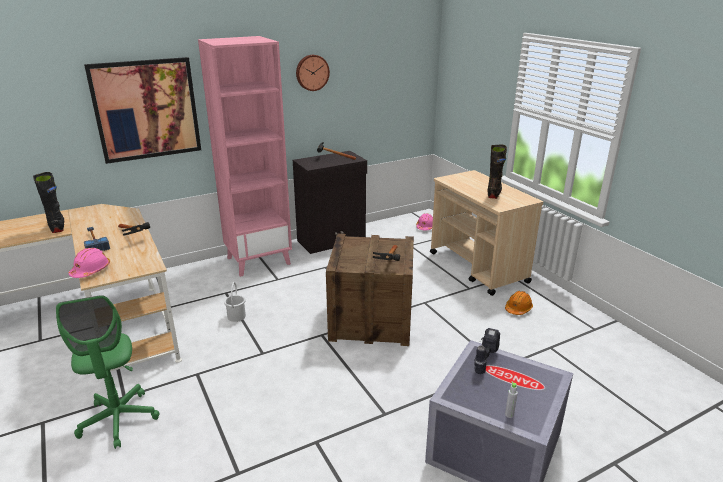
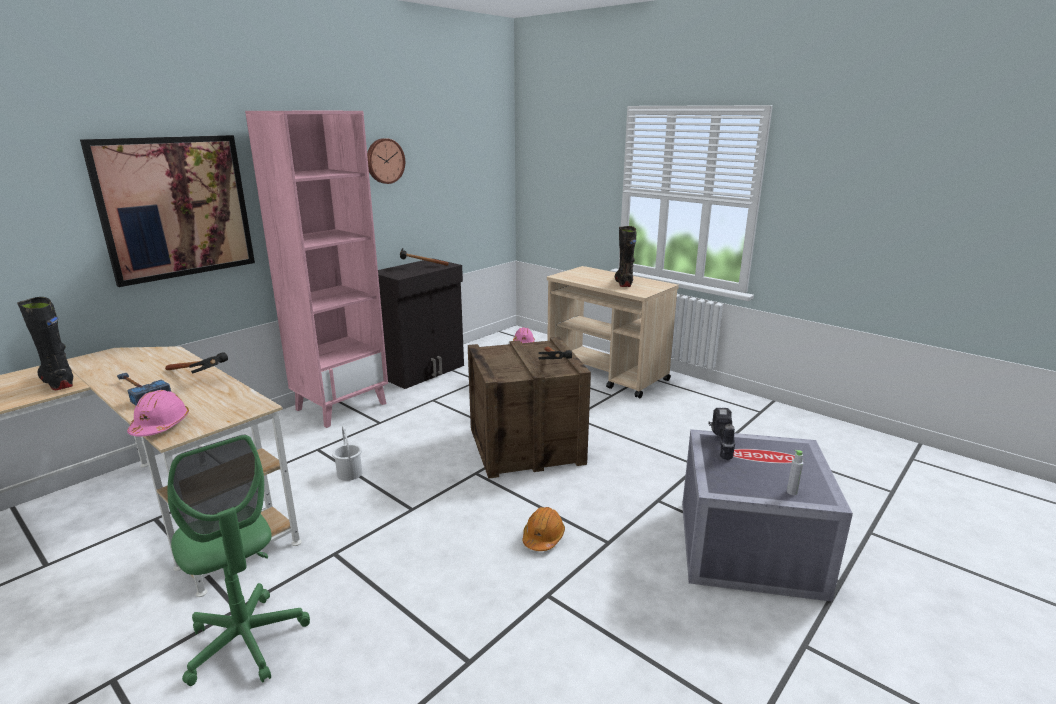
camera: 20 degrees left, 5 degrees down
orange hard hat [505,291,533,315] -> orange hard hat moved to [523,507,565,551]

